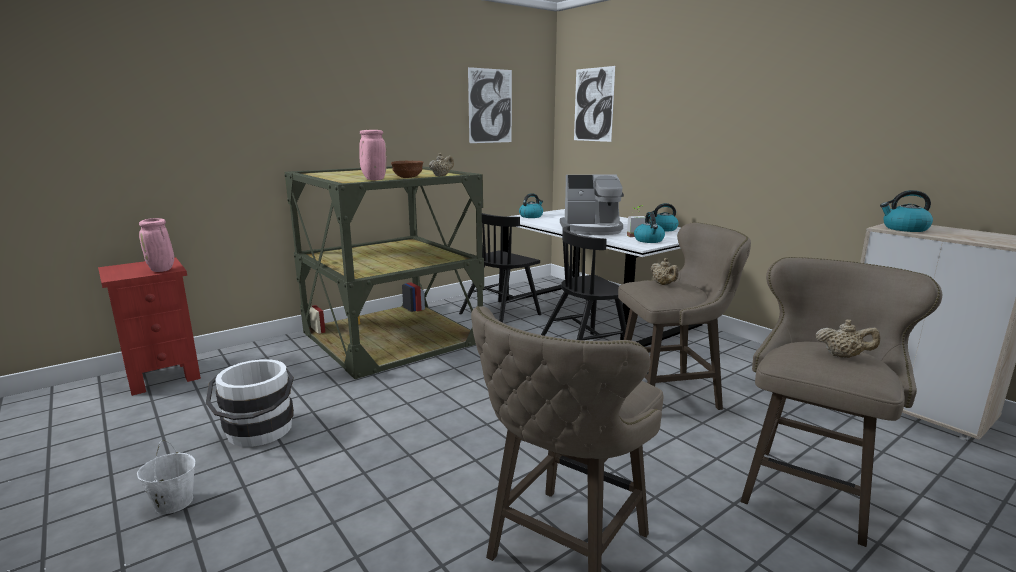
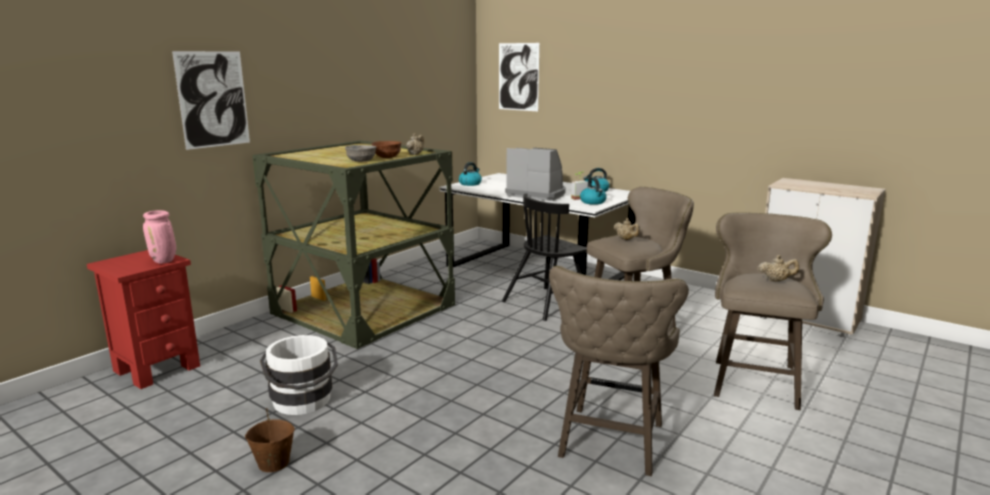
camera: 15 degrees left, 0 degrees up
white bucket [137,440,195,514] -> brown bucket [245,408,295,472]
pink vase [359,130,387,180] -> grey bowl [345,145,376,162]
black chair [459,213,541,323] -> none
picture [468,67,512,143] -> picture moved to [172,51,250,150]
coffee machine [560,175,624,235] -> coffee machine turned 135 degrees counterclockwise [505,148,566,201]
kettle [880,190,933,232] -> none

